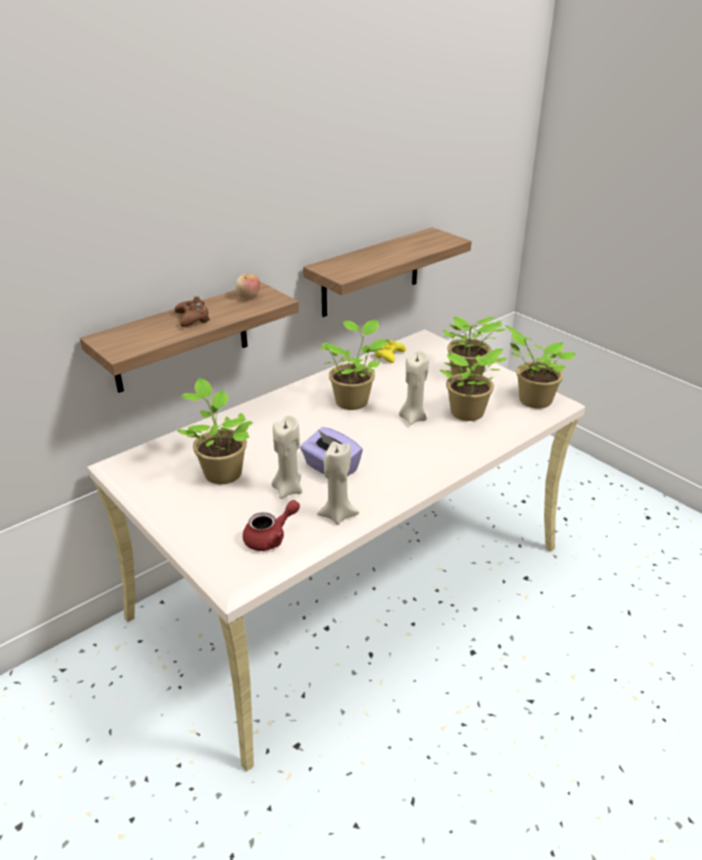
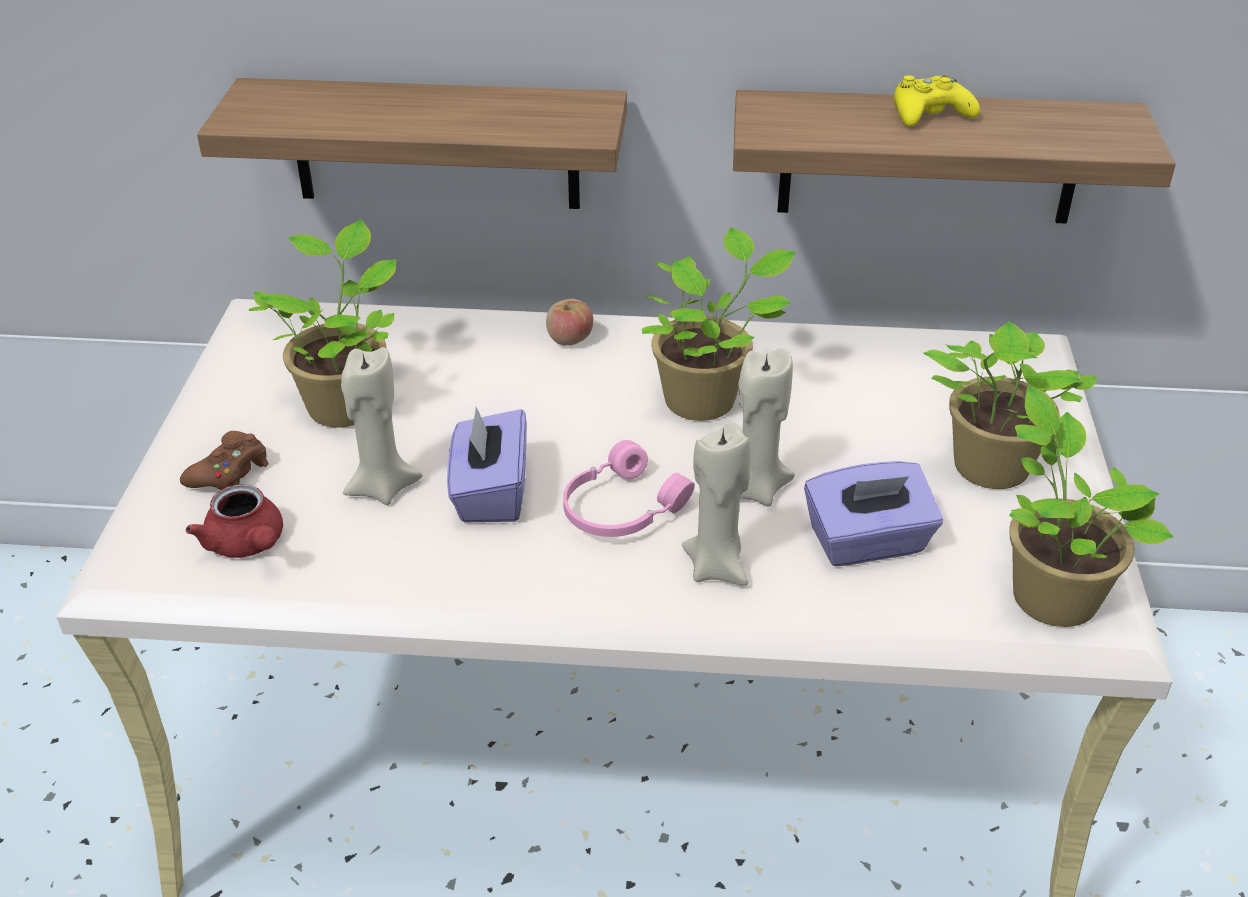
camera: 45 degrees right, 5 degrees up
brown game controller [175,296,210,327] -> brown game controller moved to [180,431,269,490]
apple [235,274,260,299] -> apple moved to [546,299,594,346]
red teapot [243,500,300,551] -> red teapot turned 45 degrees clockwise [186,484,283,558]
beige candle [317,441,359,525] -> beige candle moved to [682,422,751,586]
yellow game controller [375,340,406,363] -> yellow game controller moved to [894,75,980,126]
potted plant [440,348,507,421] -> purple tissue box [804,461,943,566]
none -> pink headphones [563,440,695,537]

